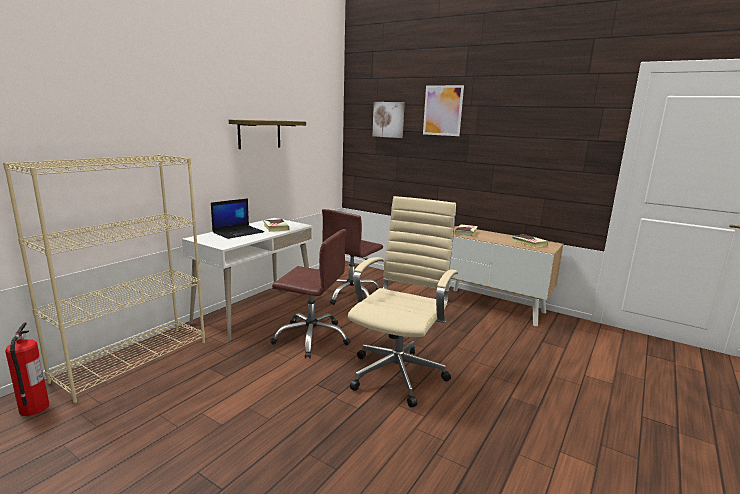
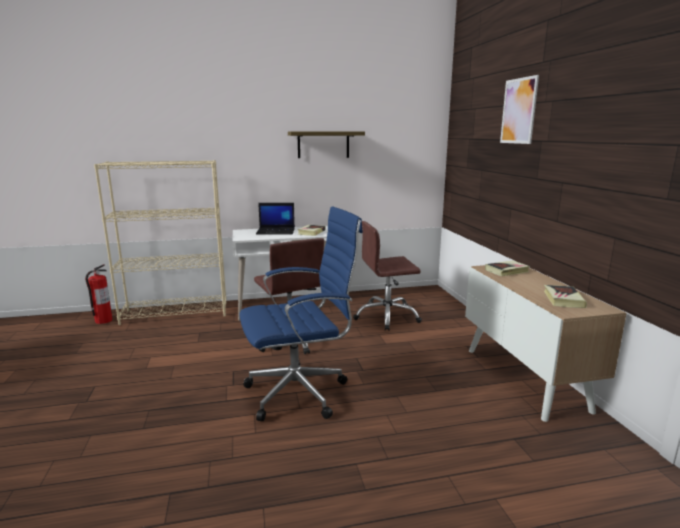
camera: 45 degrees right, 0 degrees up
beige office chair [348,196,458,408] -> blue office chair [239,206,363,421]
picture [373,102,405,138] -> none

